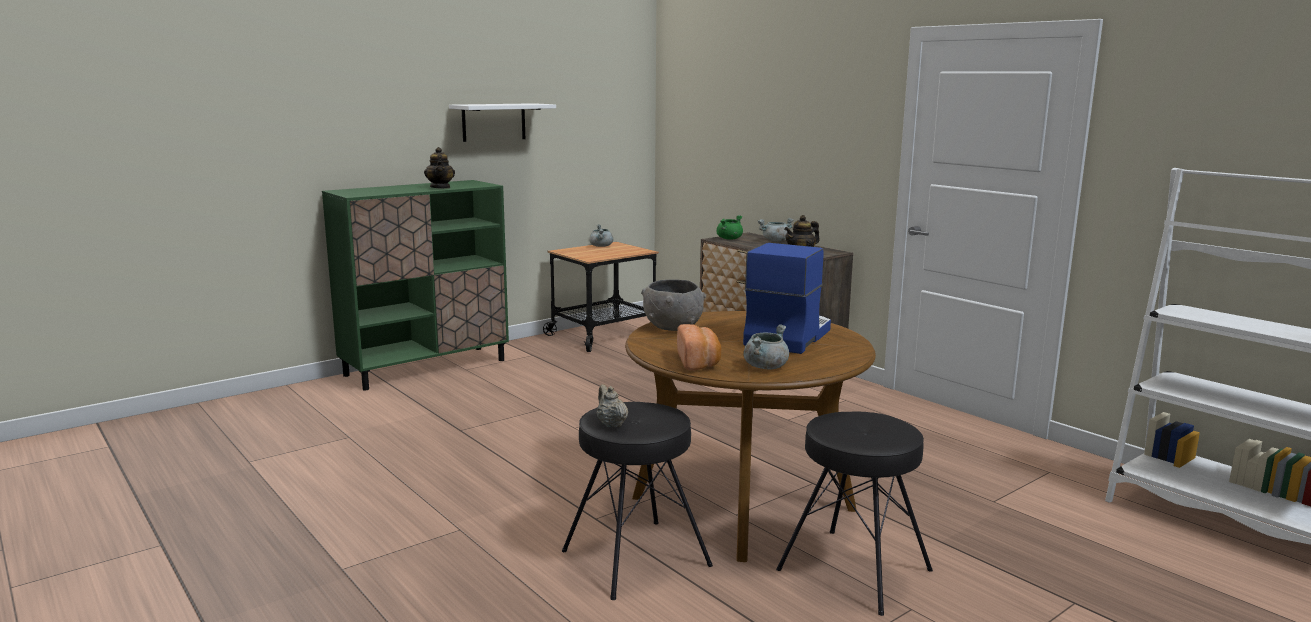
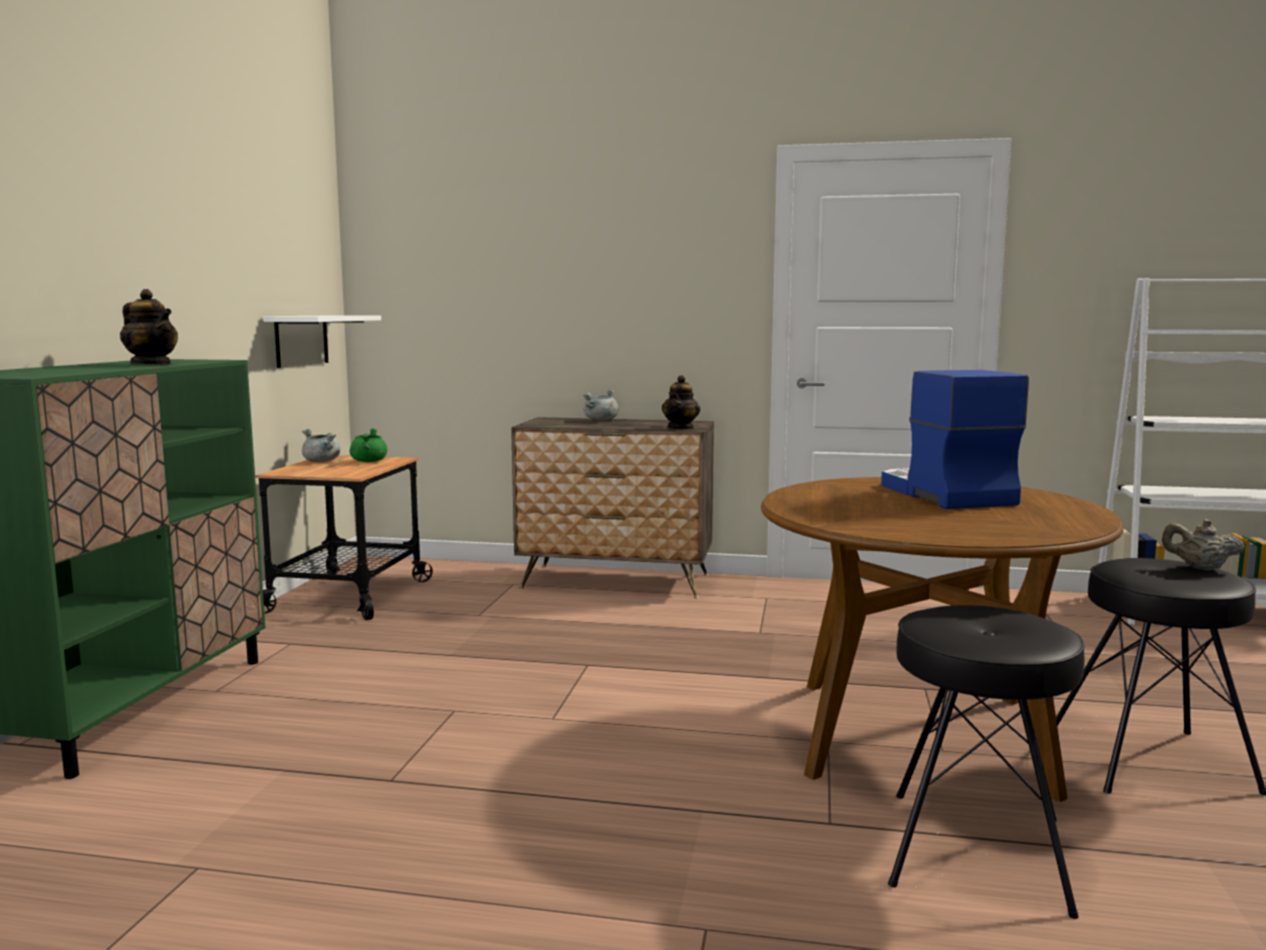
camera: 40 degrees left, 5 degrees down
white shelf [449,103,556,142] -> white shelf moved to [263,315,381,368]
beige teapot [597,384,628,427] -> beige teapot moved to [1162,519,1245,571]
grey bowl [641,279,706,331] -> none
bread [677,324,721,371] -> none
green cooking pot [716,215,743,239] -> green cooking pot moved to [350,428,387,462]
grey cooking pot [743,324,789,370] -> none

